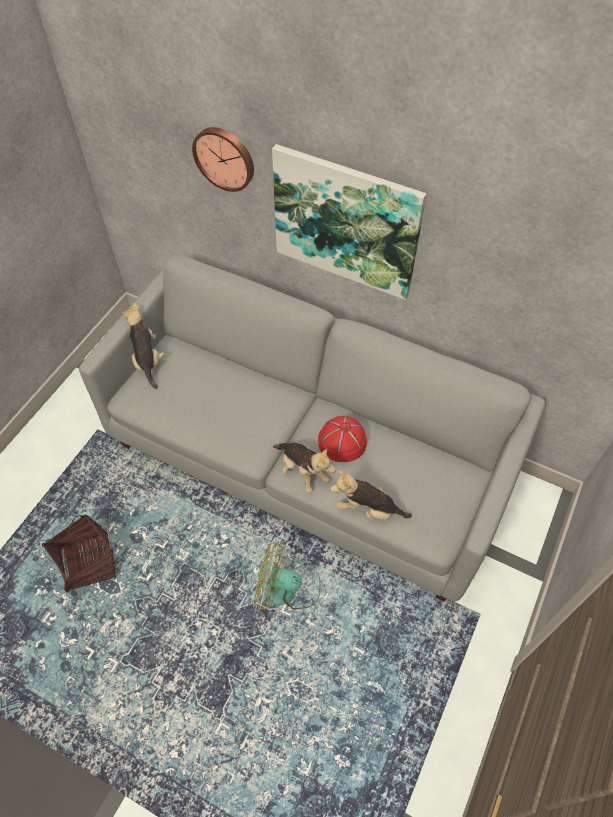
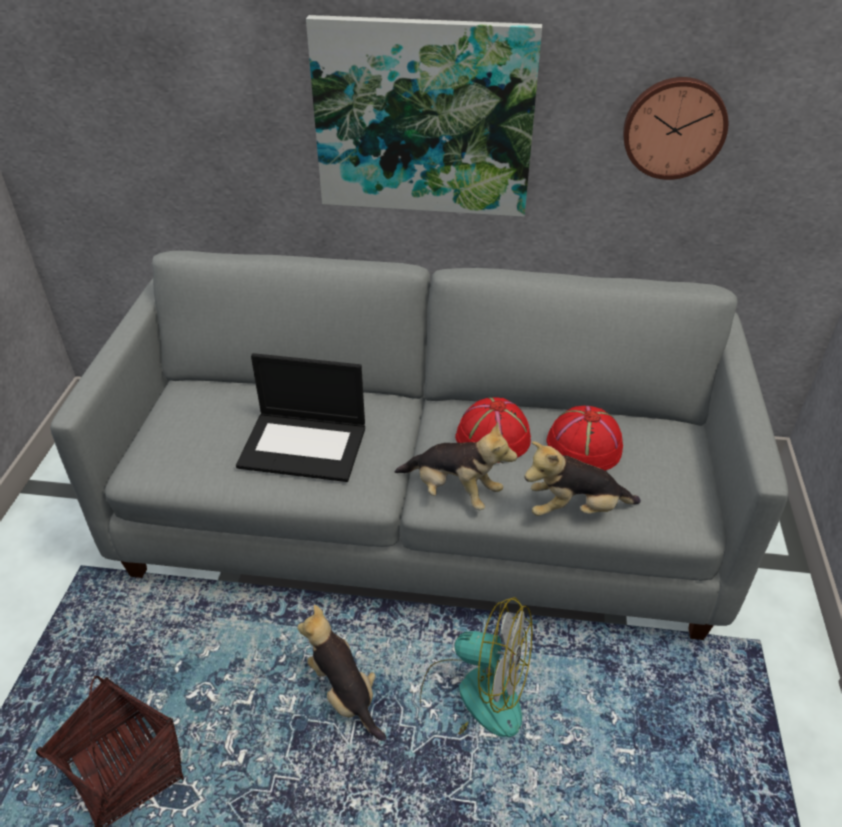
camera: 20 degrees left, 15 degrees down
plush toy [122,303,164,389] -> plush toy moved to [297,605,387,741]
wall clock [192,127,254,192] -> wall clock moved to [623,77,728,180]
fan [254,542,320,610] -> fan turned 150 degrees counterclockwise [420,597,532,737]
none -> laptop [236,353,365,482]
none -> red hat [547,406,623,471]

